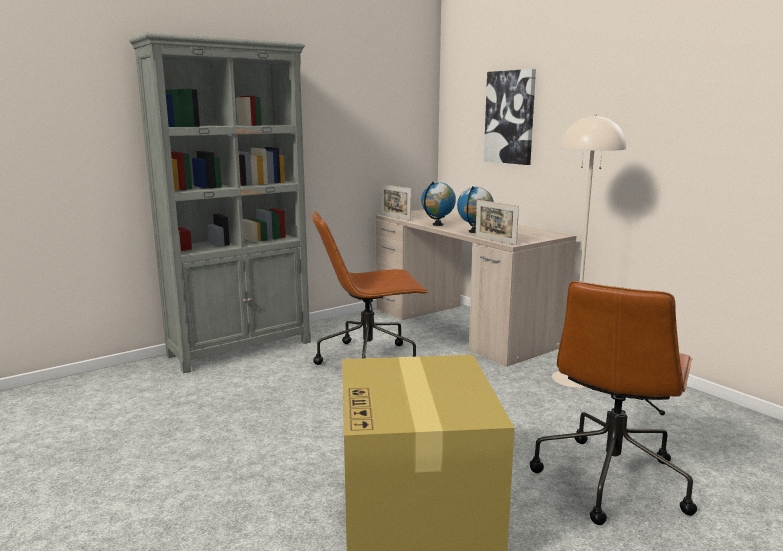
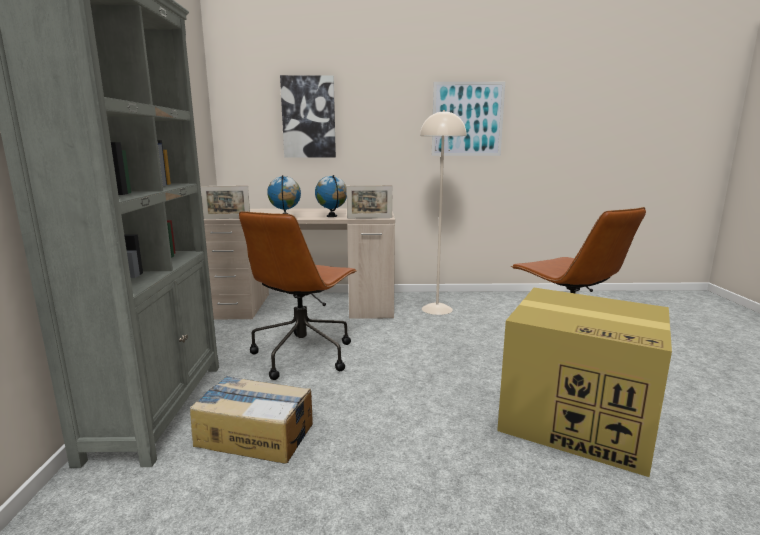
camera: 55 degrees left, 0 degrees up
none -> cardboard box [190,376,313,464]
none -> picture [432,82,505,156]

